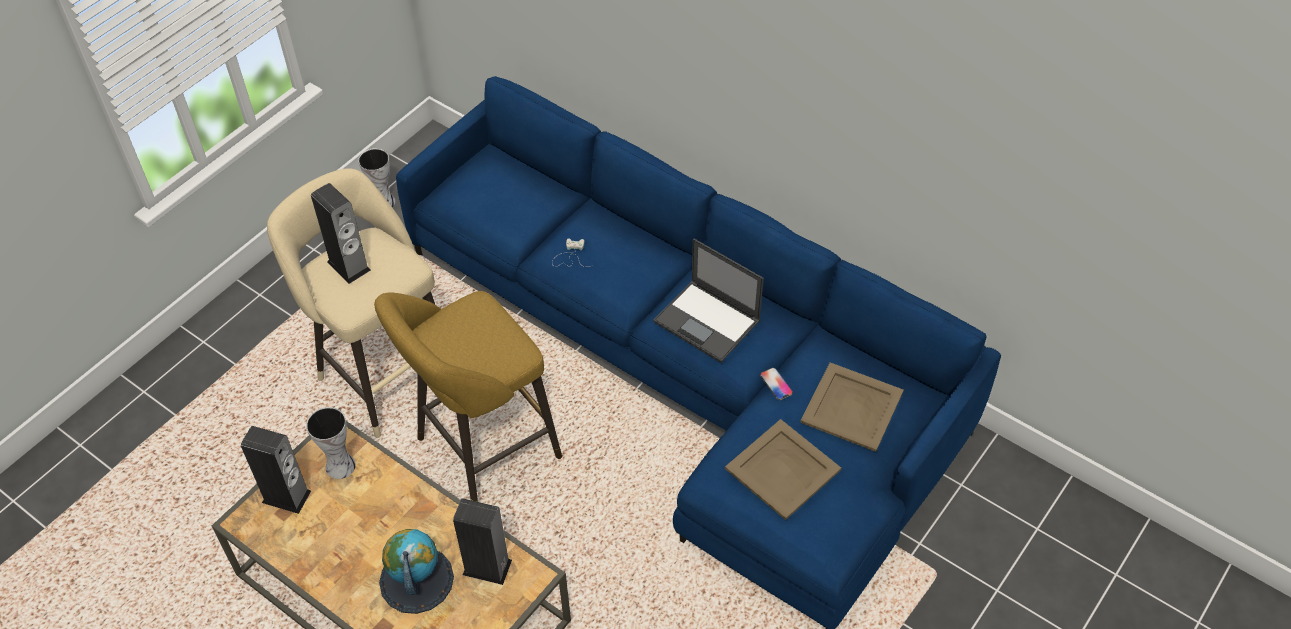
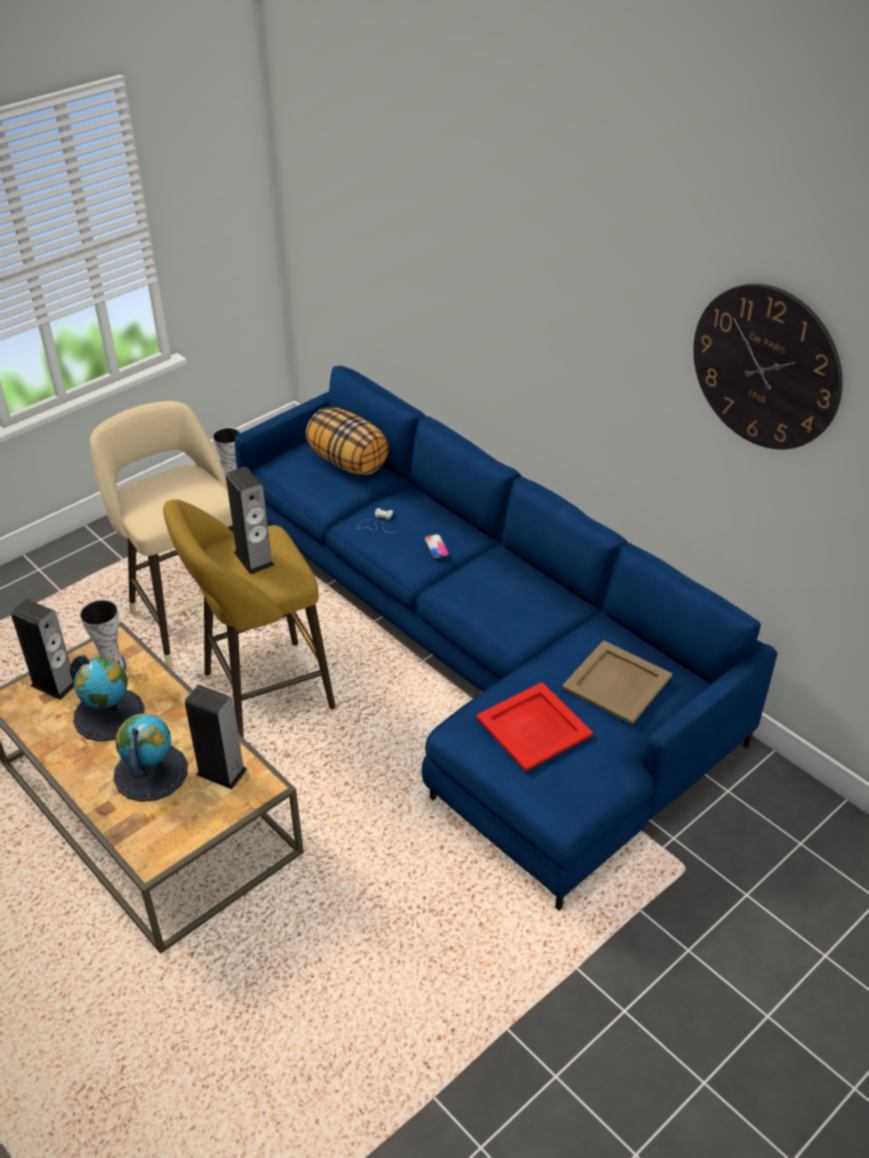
camera: 10 degrees right, 10 degrees down
speaker [311,183,371,284] -> speaker moved to [226,467,275,575]
laptop [654,239,764,363] -> none
beige tray [725,419,841,520] -> red tray [476,682,593,772]
phone [760,368,793,400] -> phone moved to [424,534,449,558]
none -> globe [70,655,145,742]
none -> pillow [306,407,389,475]
none -> wall clock [693,284,843,449]

